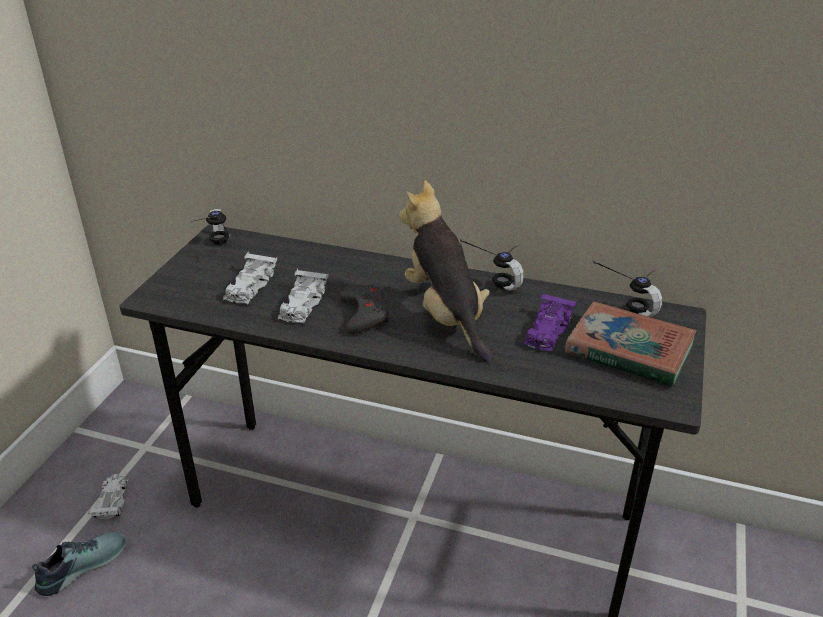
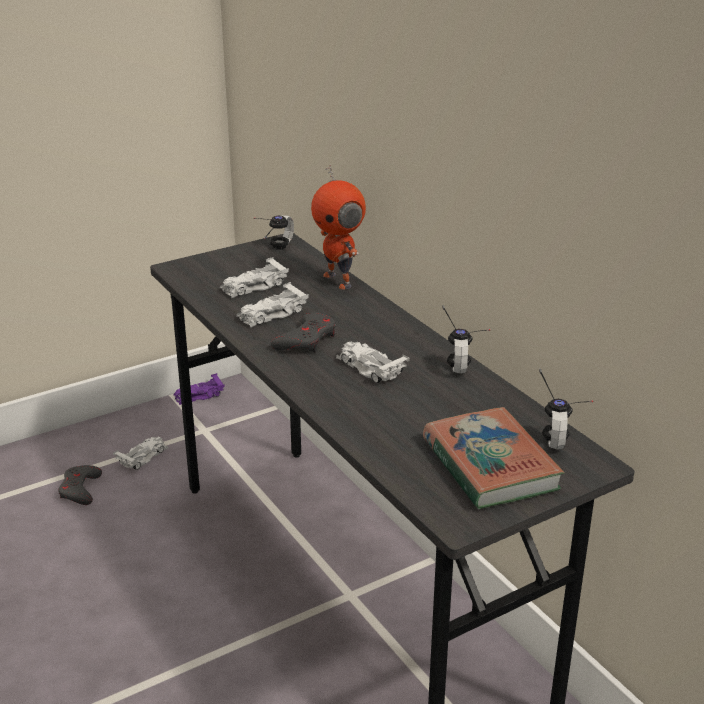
camera: 40 degrees right, 5 degrees down
shoe [32,532,126,596] -> grey game controller [58,465,102,505]
plush toy [399,181,493,363] -> white toy car [336,342,410,383]
purple toy car [523,292,577,352] -> purple toy car moved to [174,373,225,405]
none -> toy robot [311,165,366,290]

